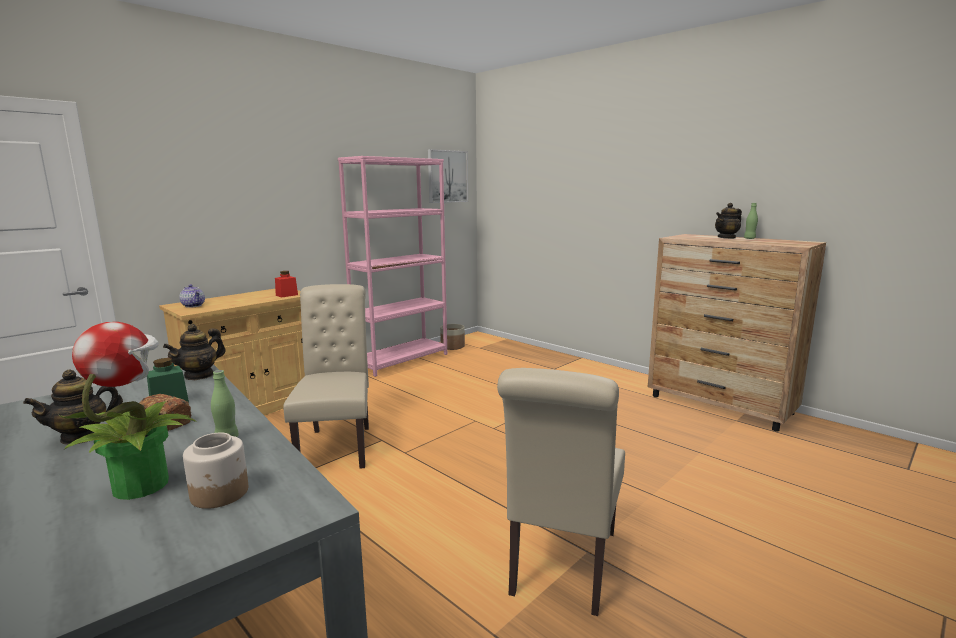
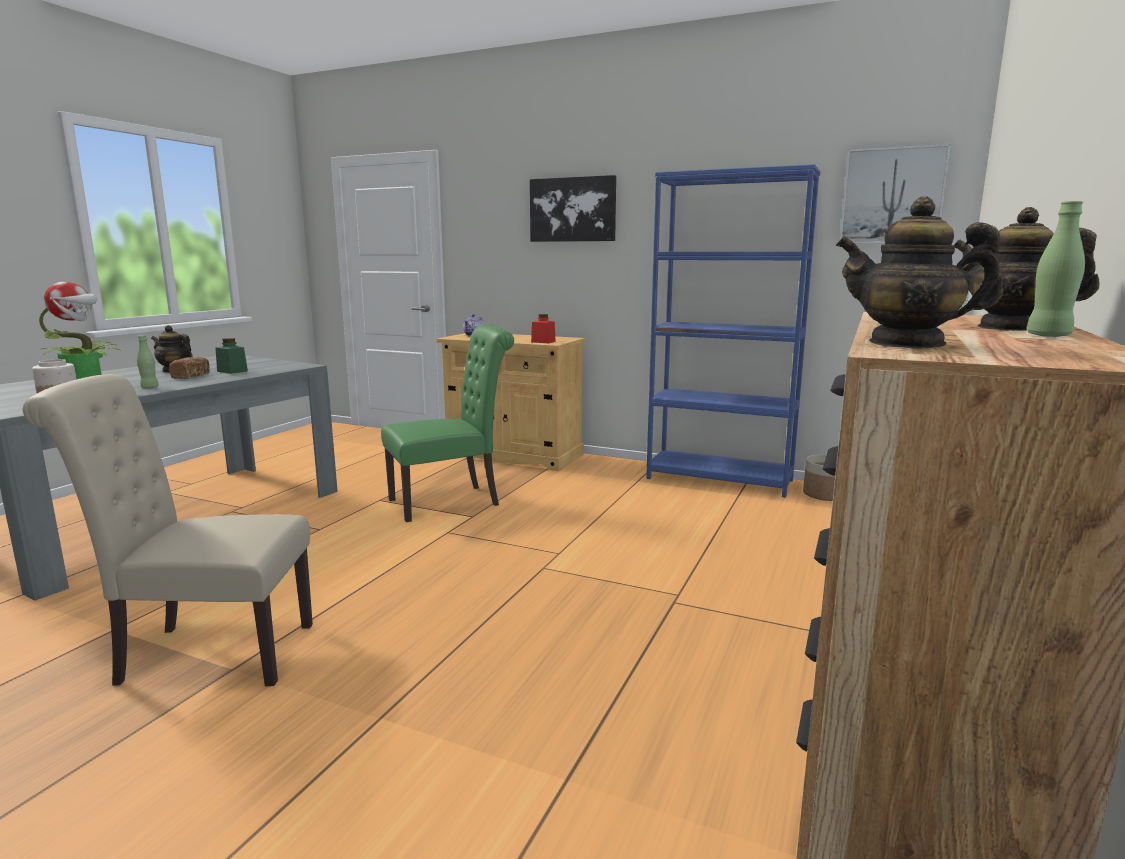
camera: 70 degrees right, 0 degrees up
teapot [163,324,226,380] -> teapot moved to [836,196,1003,348]
beige chair [283,284,369,469] -> green chair [381,325,514,522]
pink bookcase [338,156,447,377] -> blue bookcase [646,164,820,497]
none -> picture [530,175,616,242]

